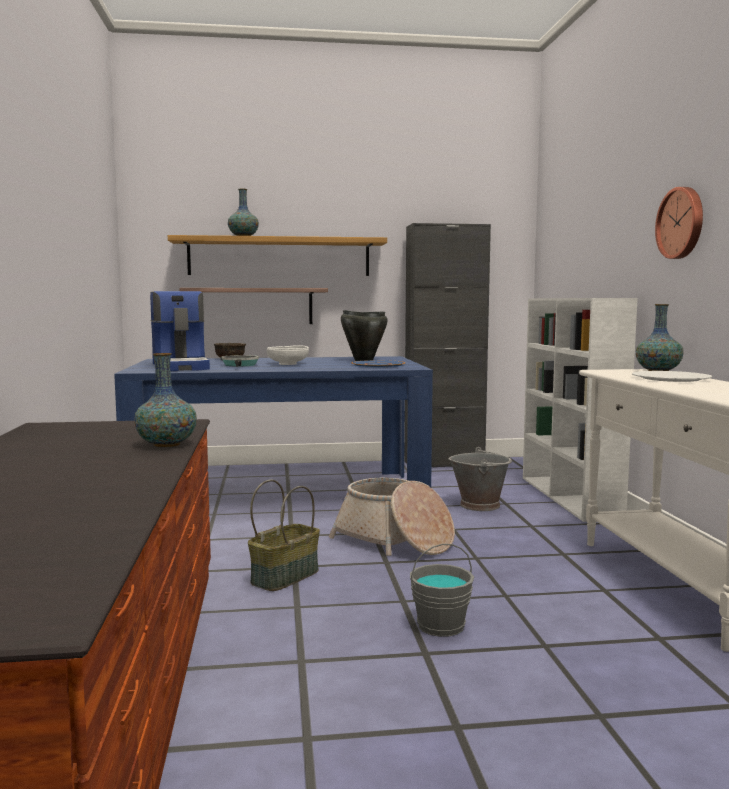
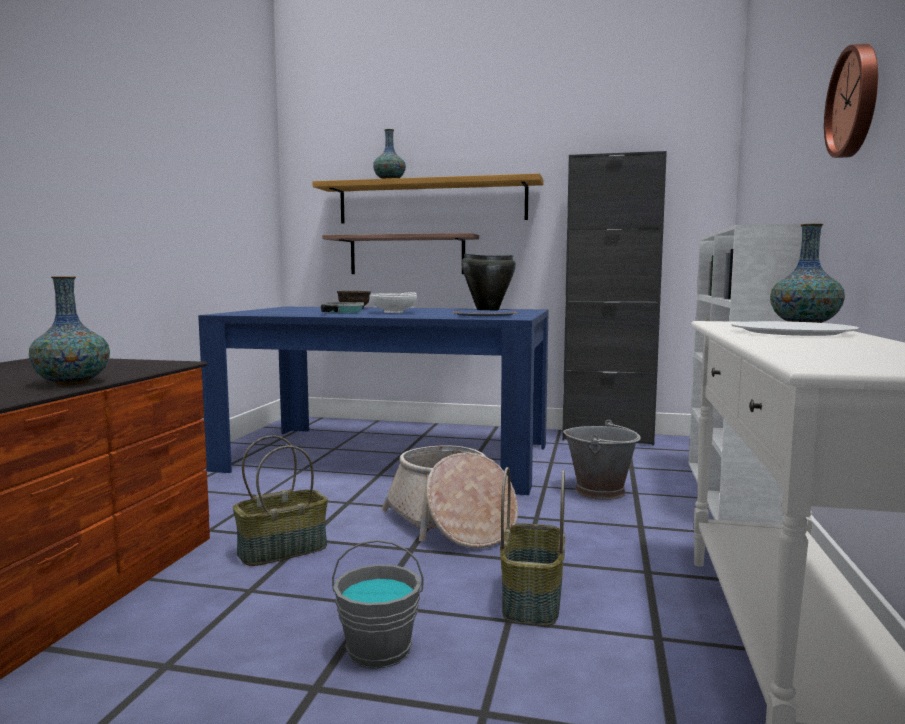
camera: 20 degrees right, 0 degrees up
coffee machine [150,291,210,371] -> none
none -> basket [500,467,565,626]

